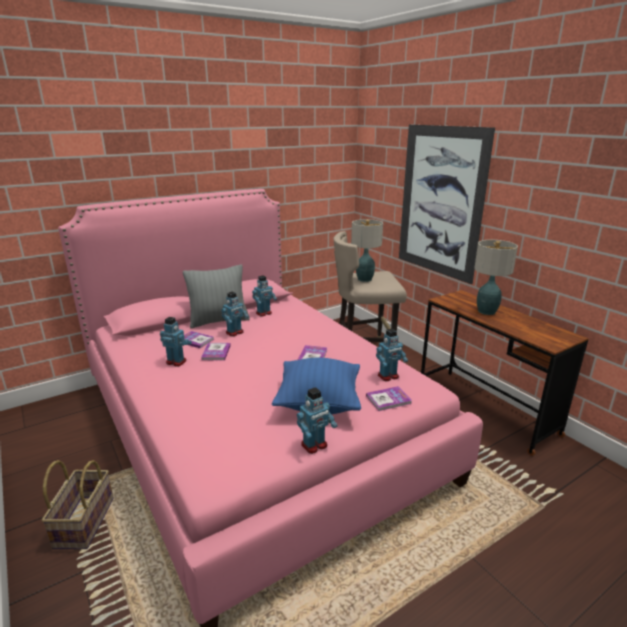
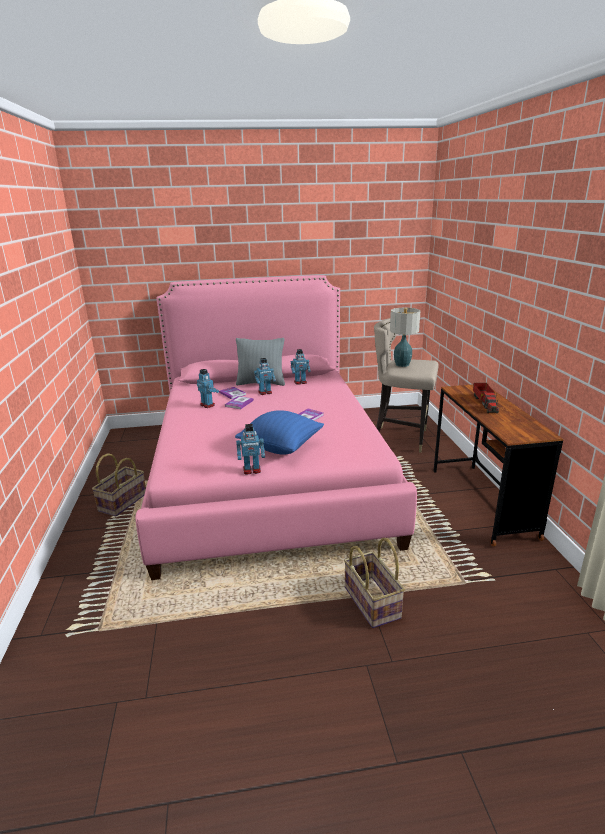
camera: 25 degrees right, 0 degrees up
book [366,386,412,411] -> none
toy robot [376,328,408,381] -> none
picture [399,125,495,284] -> none
table lamp [474,240,518,315] -> toy truck [473,383,499,413]
none -> basket [344,538,405,628]

